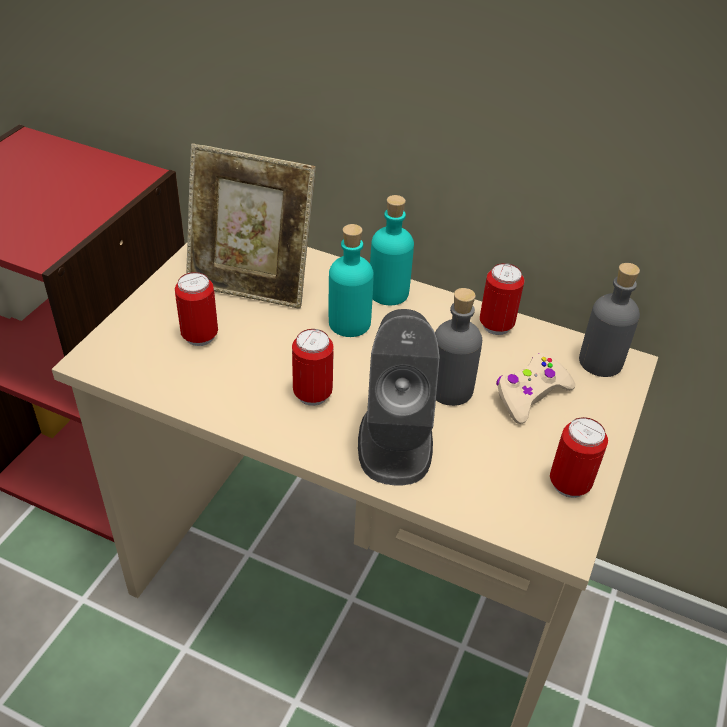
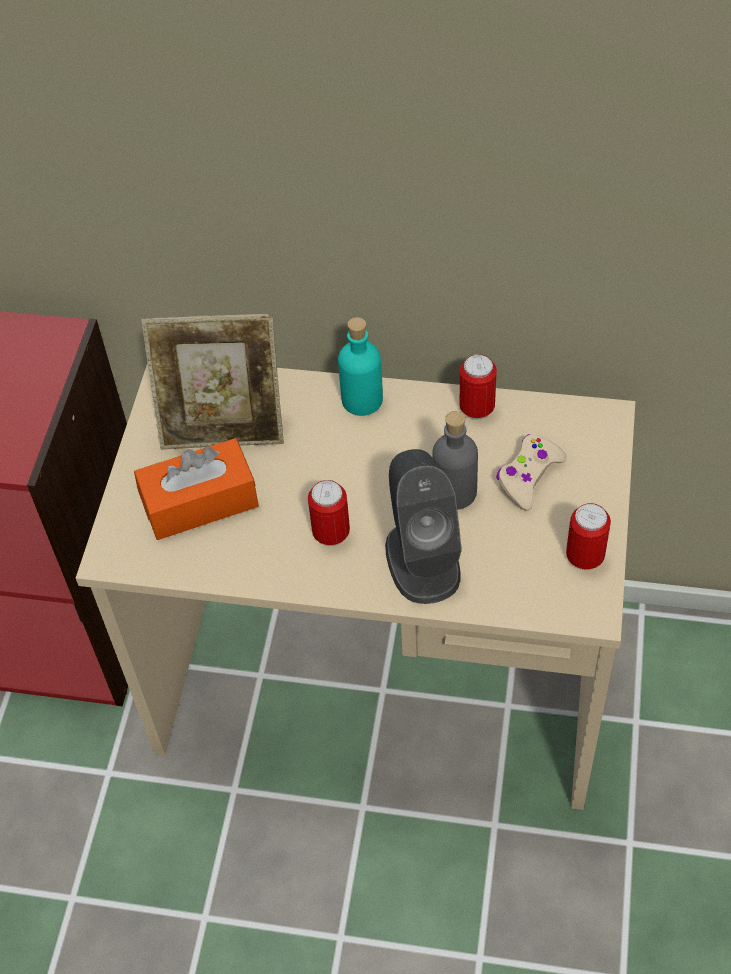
camera: 10 degrees left, 10 degrees up
can [175,272,218,346] -> orange tissue box [134,438,259,540]
turquoise bottle [329,224,374,337] -> none
grey bottle [579,263,640,377] -> none

